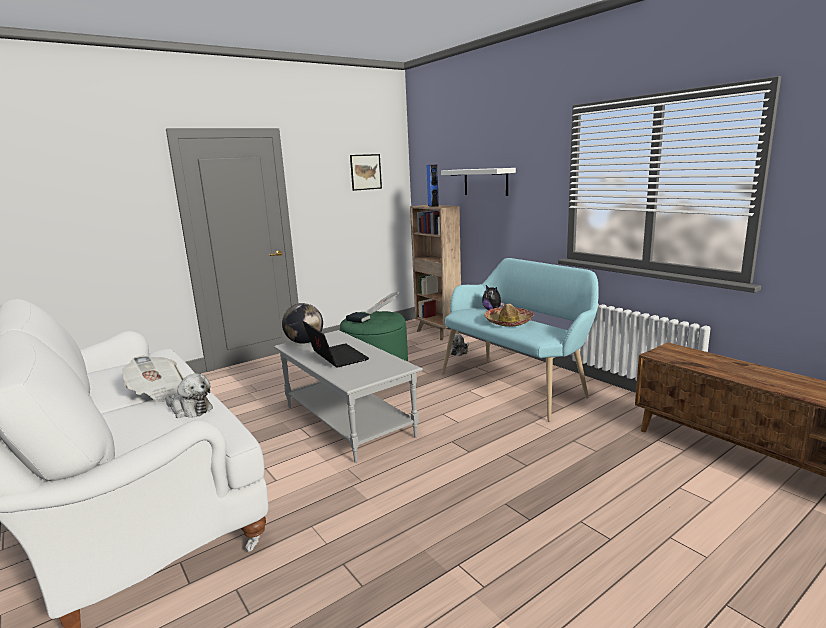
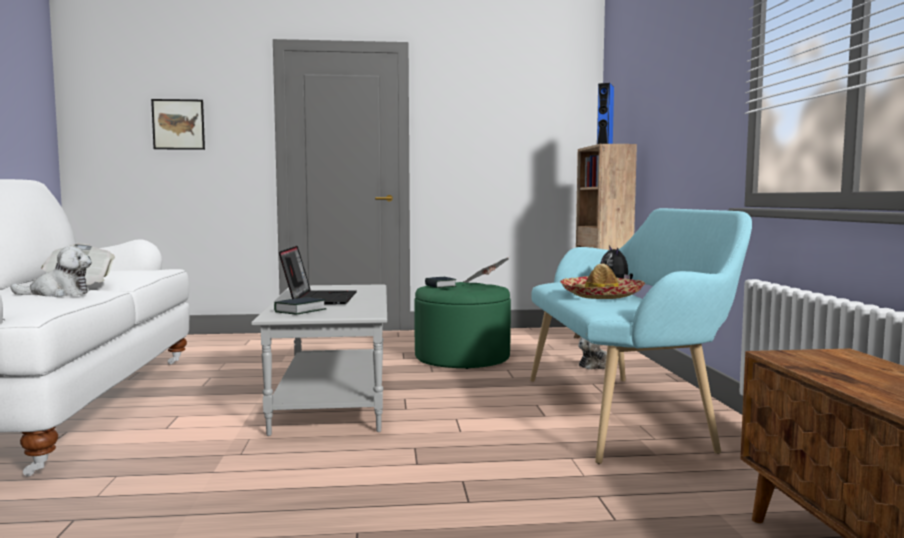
camera: 30 degrees right, 10 degrees down
plush toy [165,373,213,418] -> plush toy turned 75 degrees counterclockwise [10,246,92,297]
globe [282,303,323,344] -> none
picture [350,154,382,191] -> picture moved to [151,99,205,150]
white shelf [441,168,516,196] -> none
none -> book [274,297,326,315]

